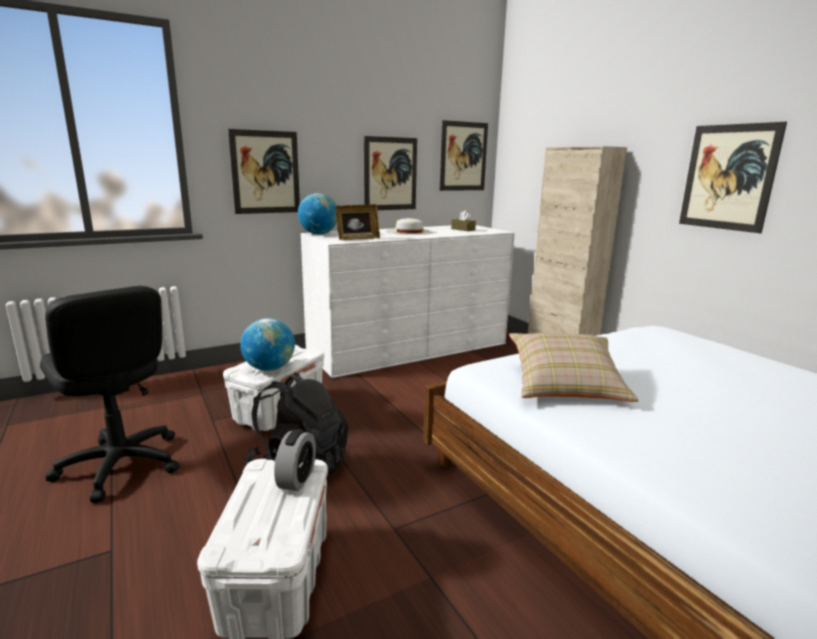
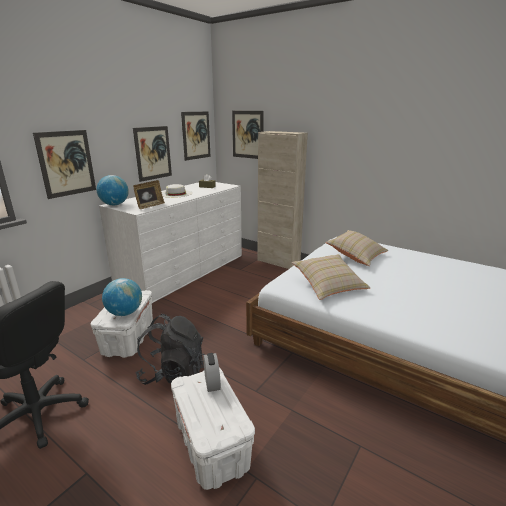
camera: 25 degrees left, 5 degrees up
picture [679,122,787,233] -> picture moved to [232,111,264,159]
none -> beige pillow [326,230,388,266]

